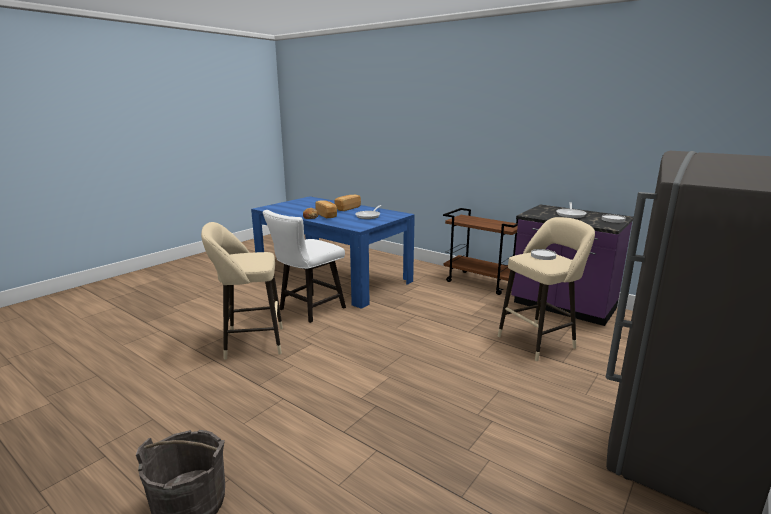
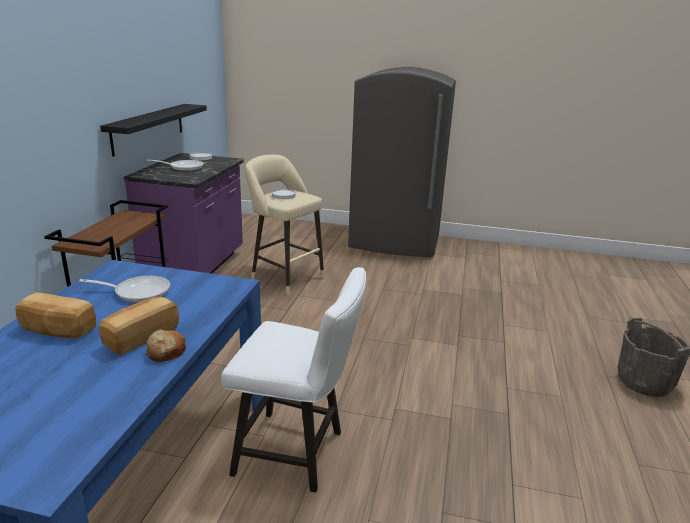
camera: 115 degrees left, 5 degrees up
beige stool [201,222,283,359] -> none
none -> black shelf [100,104,207,157]

